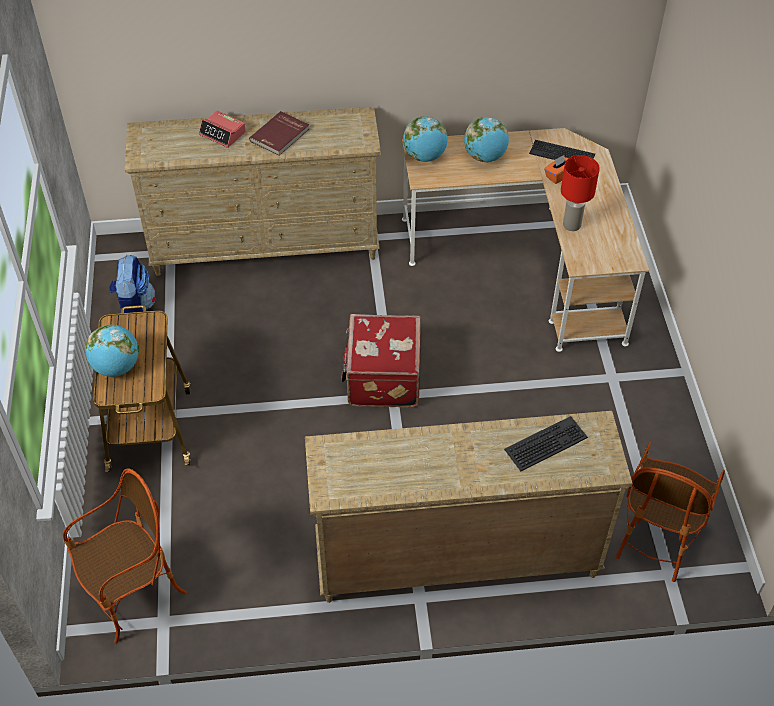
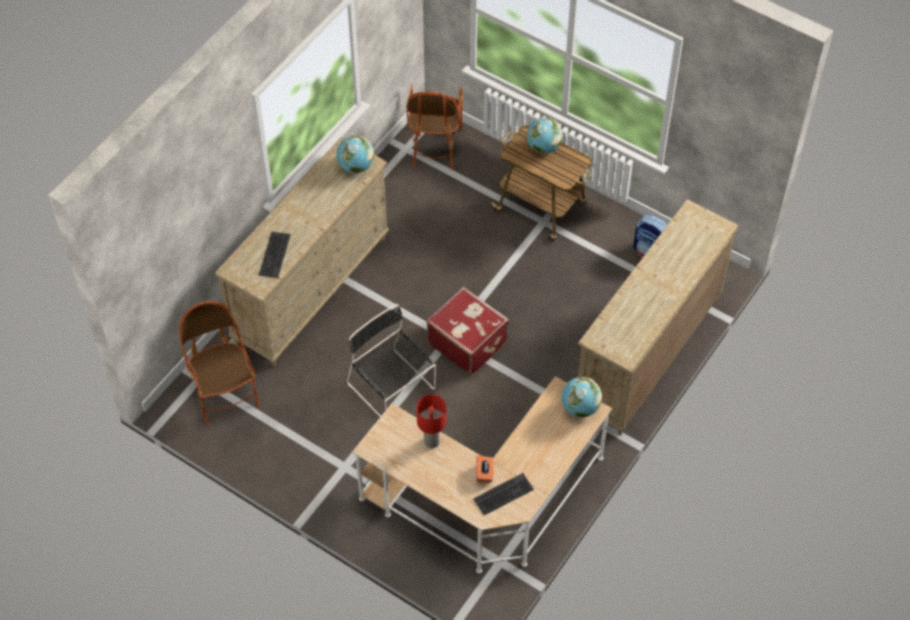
camera: 130 degrees right, 5 degrees up
alarm clock [199,110,246,148] -> none
red book [249,111,309,156] -> none
globe [464,117,509,162] -> globe moved to [337,136,374,174]
none -> black chair [347,304,436,417]

